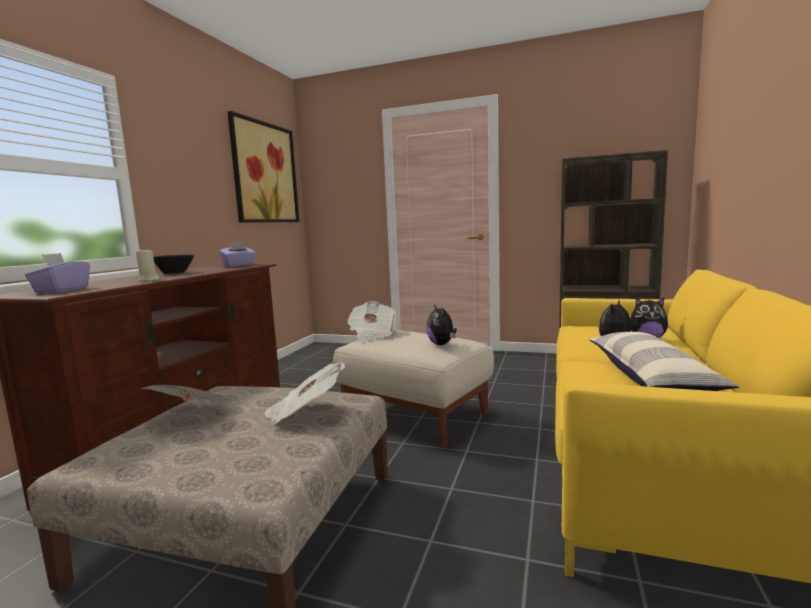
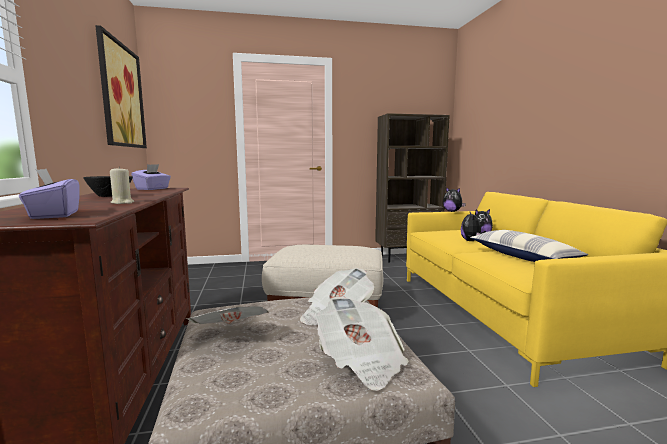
camera: 30 degrees left, 0 degrees up
newspaper [347,301,397,341] -> newspaper moved to [316,296,409,391]
plush toy [426,304,457,345] -> plush toy moved to [443,187,466,212]

